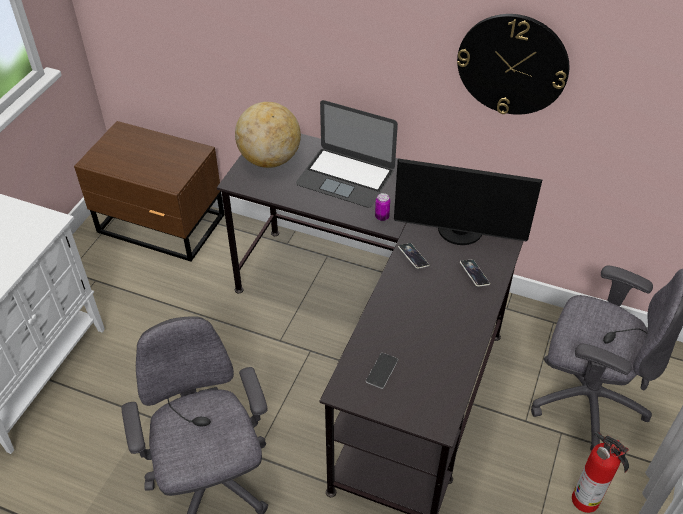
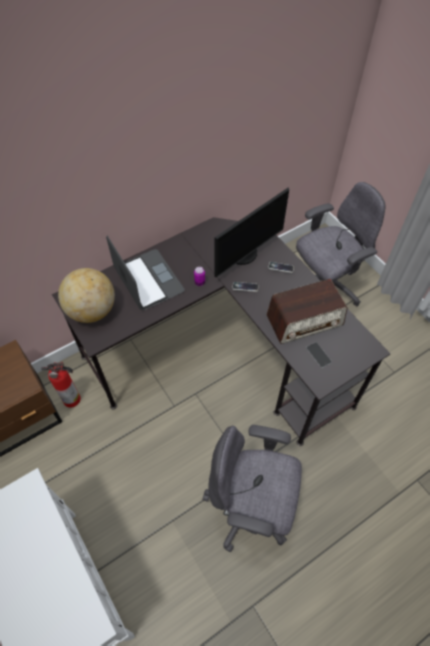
camera: 55 degrees left, 10 degrees up
laptop [296,100,398,208] -> laptop turned 90 degrees counterclockwise [106,236,185,310]
wall clock [457,14,569,115] -> none
fire extinguisher [572,431,629,513] -> fire extinguisher moved to [41,362,81,408]
none -> radio [266,279,347,344]

